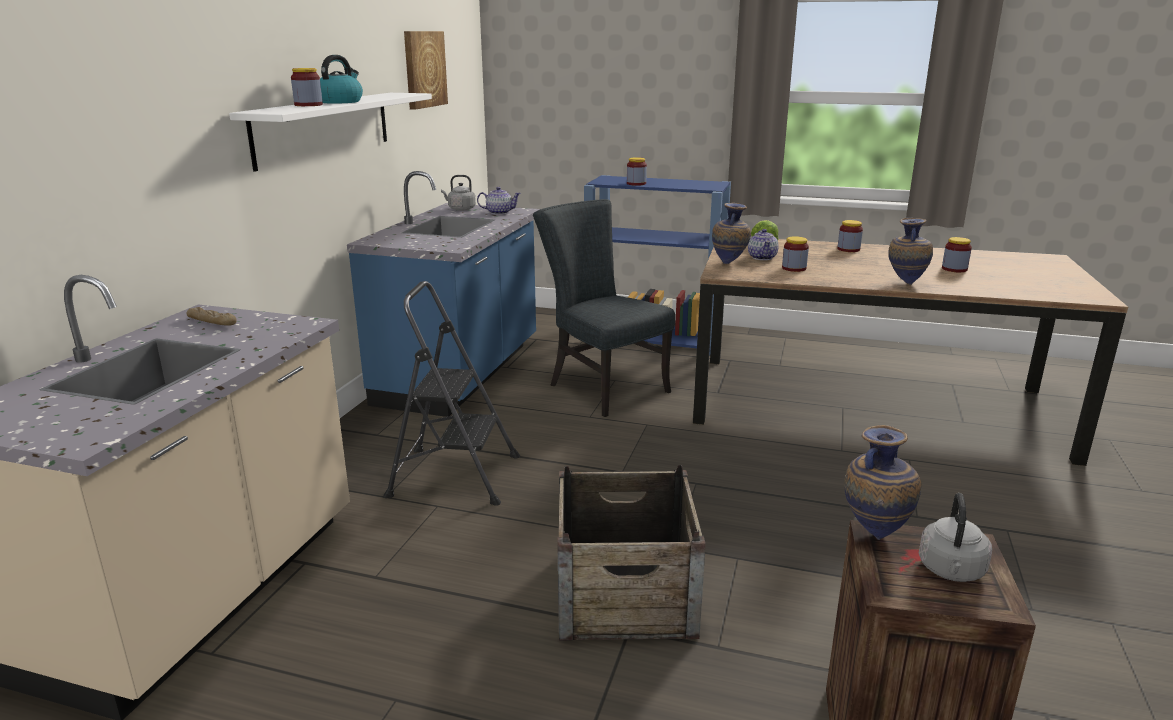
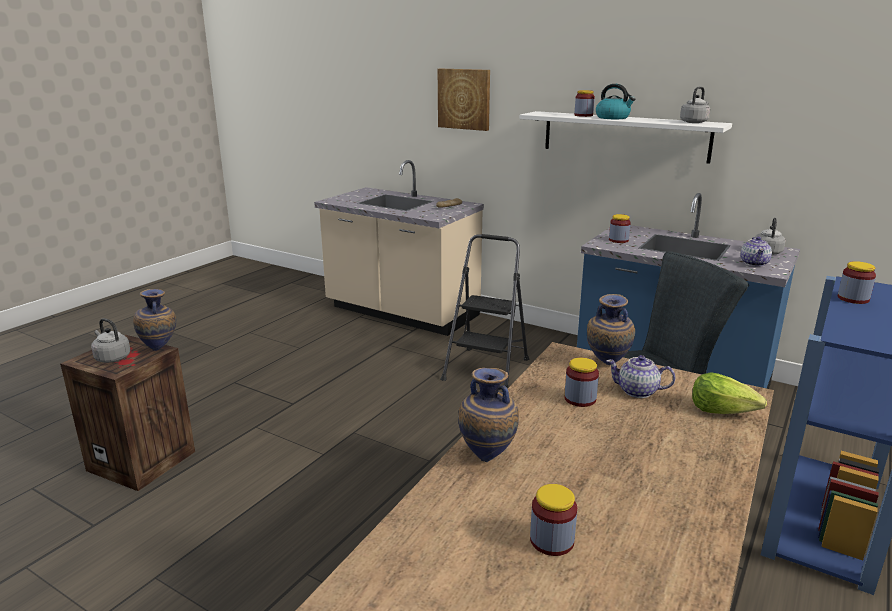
camera: 105 degrees right, 0 degrees up
picture [404,31,448,110] -> picture moved to [438,69,490,131]
crate [557,465,706,641] -> none
jar [837,220,863,252] -> jar moved to [609,214,631,243]
none -> grey kettle [680,86,710,123]

